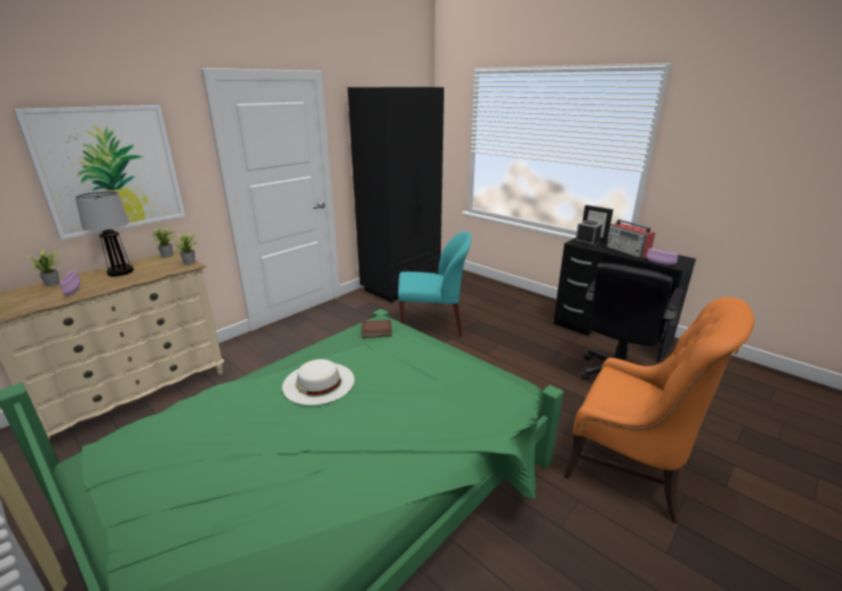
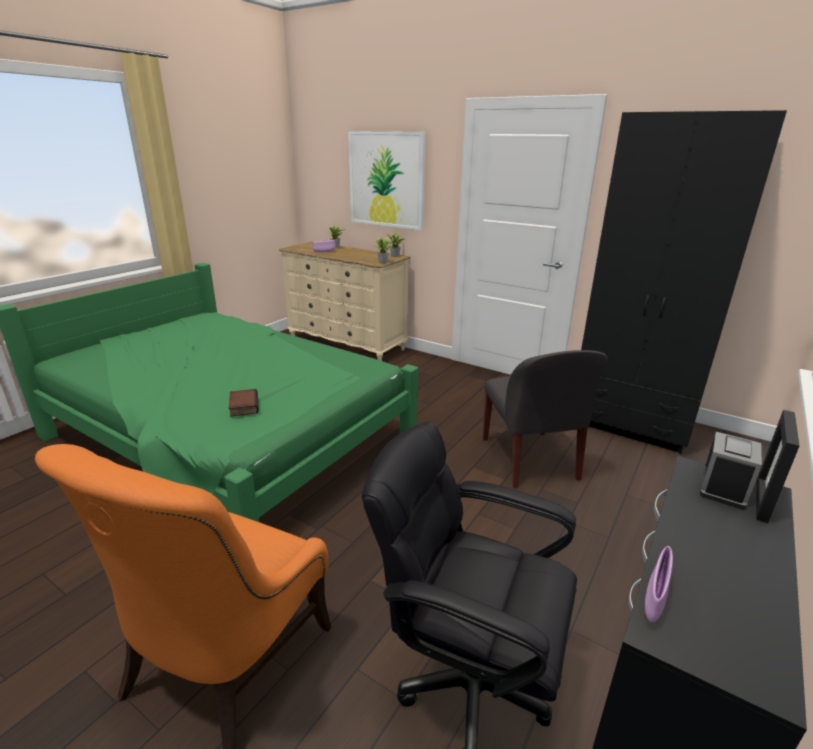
camera: 80 degrees right, 0 degrees up
table lamp [75,191,134,276] -> none
white hat [282,359,354,405] -> none
book [362,320,392,338] -> book moved to [229,389,259,417]
turquoise chair [398,232,471,337] -> grey chair [483,350,608,488]
radio [607,219,655,259] -> none

